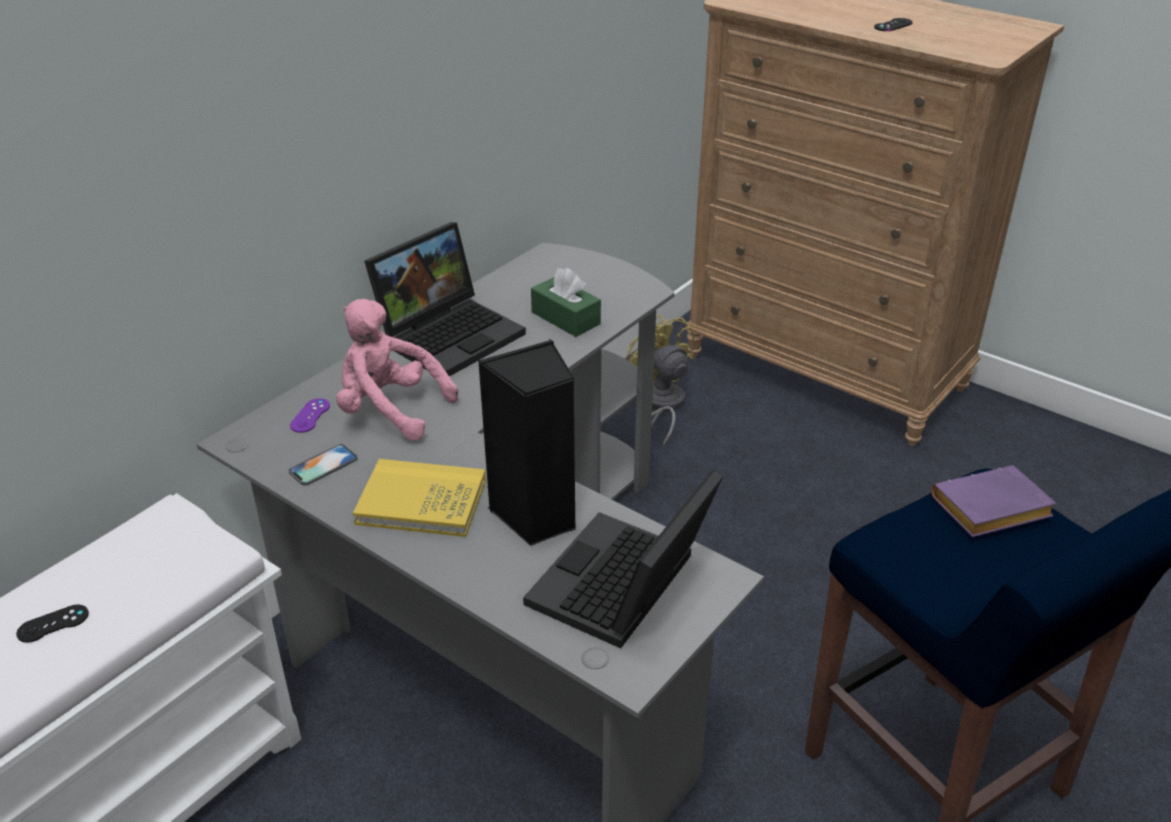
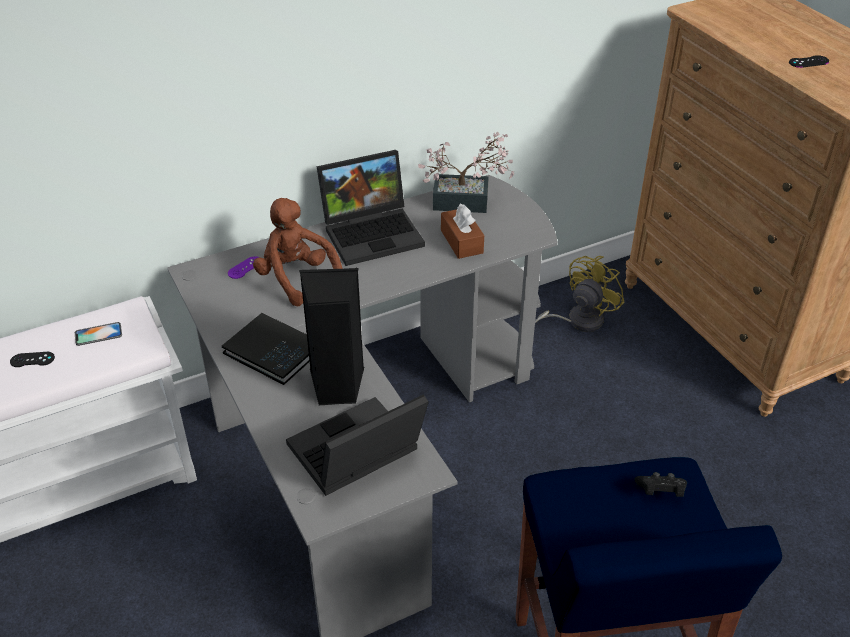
camera: 25 degrees right, 5 degrees up
phone [288,444,358,486] -> phone moved to [75,322,122,346]
pink plush toy [336,299,458,440] -> brown plush toy [253,198,343,306]
yellow book [353,459,486,537] -> black book [222,313,310,385]
green tissue box [531,268,601,337] -> brown tissue box [441,203,484,259]
yellow fan [626,314,695,447] -> yellow fan turned 45 degrees clockwise [535,256,625,332]
purple book [931,465,1057,537] -> black game controller [635,472,687,497]
none -> potted plant [418,132,514,213]

